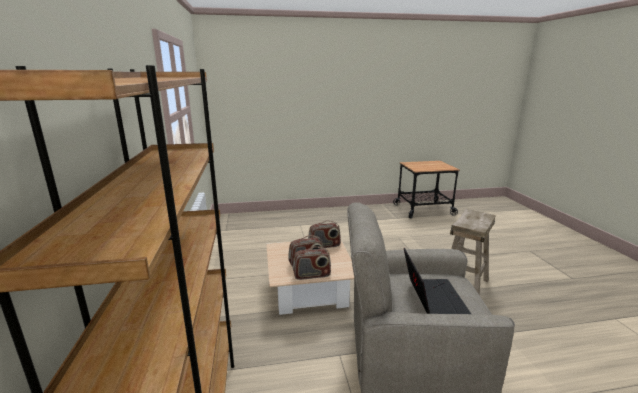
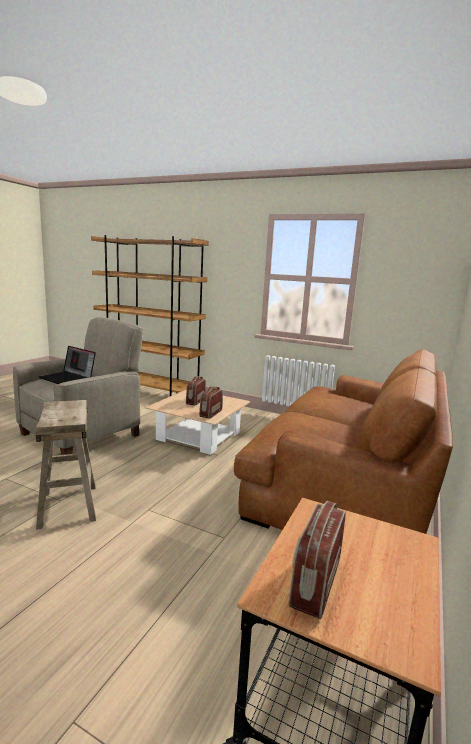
camera: 125 degrees right, 5 degrees down
radio [293,246,331,280] -> radio moved to [289,501,346,619]
none -> brown sofa [234,349,453,534]

